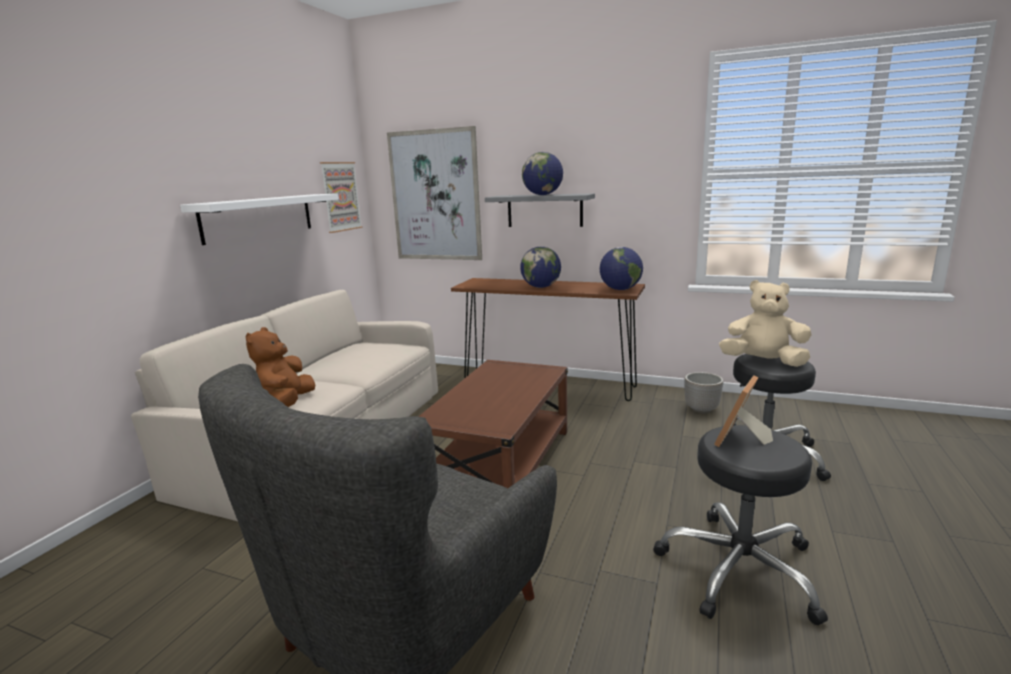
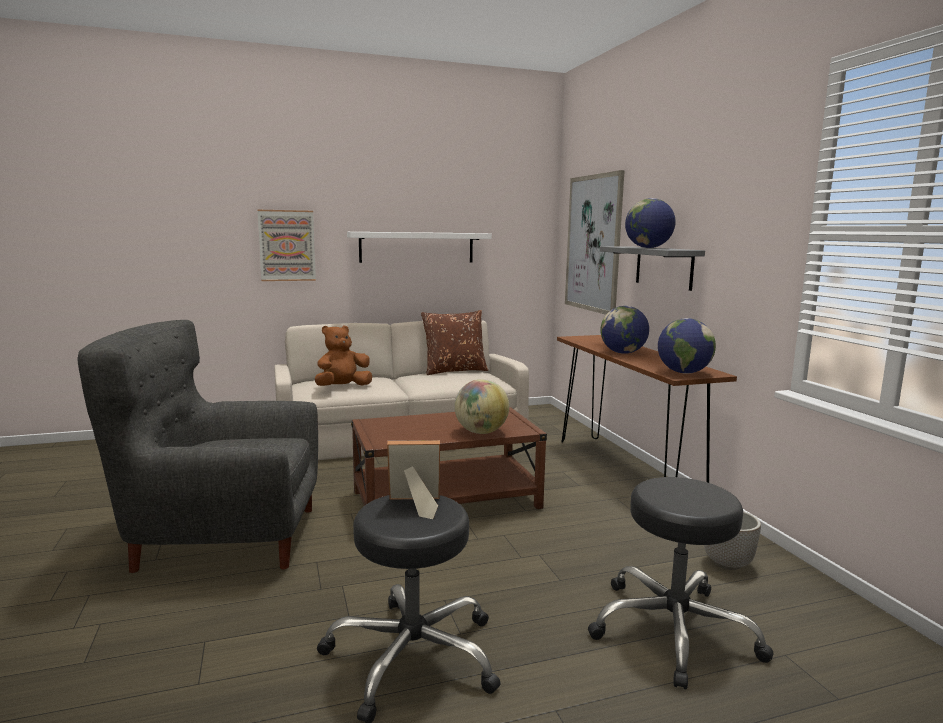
camera: 50 degrees right, 5 degrees down
picture [320,162,363,233] -> picture moved to [257,210,316,281]
beige plush toy [719,280,811,367] -> none
none -> brown pillow [421,310,488,375]
none -> globe [455,379,509,434]

